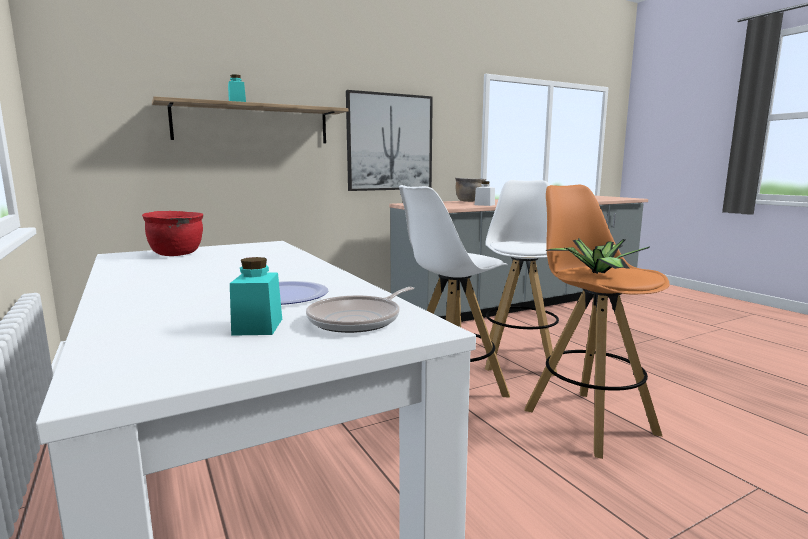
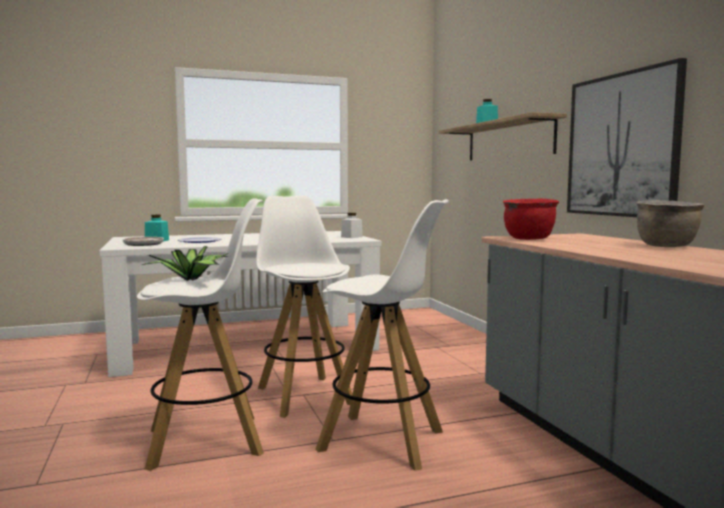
camera: 100 degrees right, 5 degrees down
red cooking pot [142,211,203,256] -> red cooking pot moved to [503,198,559,240]
white jar [475,181,495,206] -> white jar moved to [341,213,363,238]
orange stool [525,185,670,459] -> white stool [137,198,264,471]

